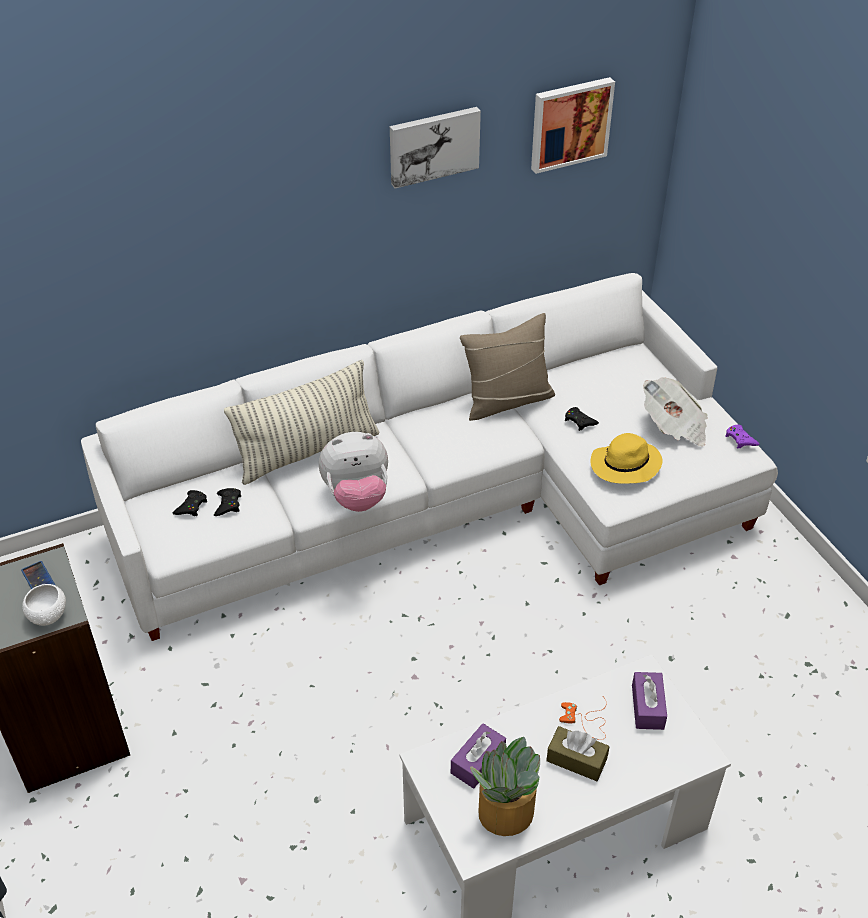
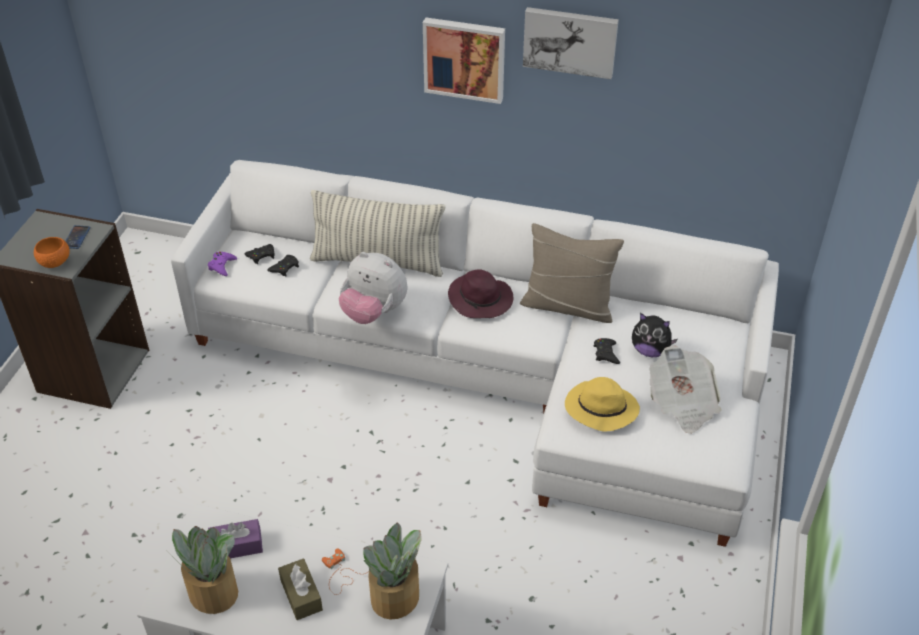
camera: 40 degrees right, 0 degrees up
white bowl [22,584,66,626] -> orange bowl [34,237,70,268]
picture [531,77,615,174] -> picture moved to [423,17,505,104]
purple tissue box [632,672,667,730] -> potted plant [363,522,422,620]
purple game controller [725,425,759,448] -> purple game controller moved to [208,252,237,276]
none -> purple hat [448,270,513,318]
none -> plush toy [632,313,677,357]

